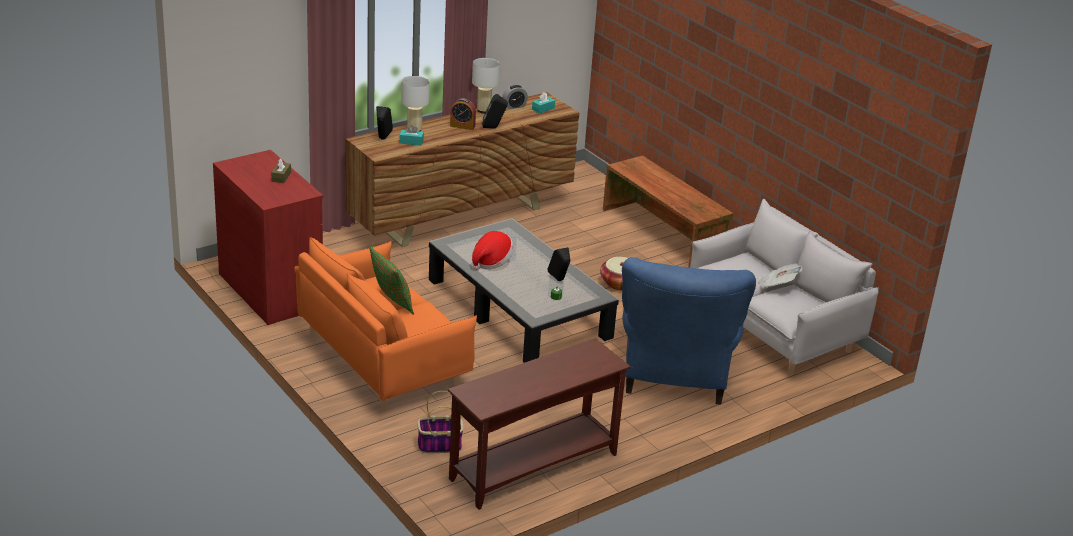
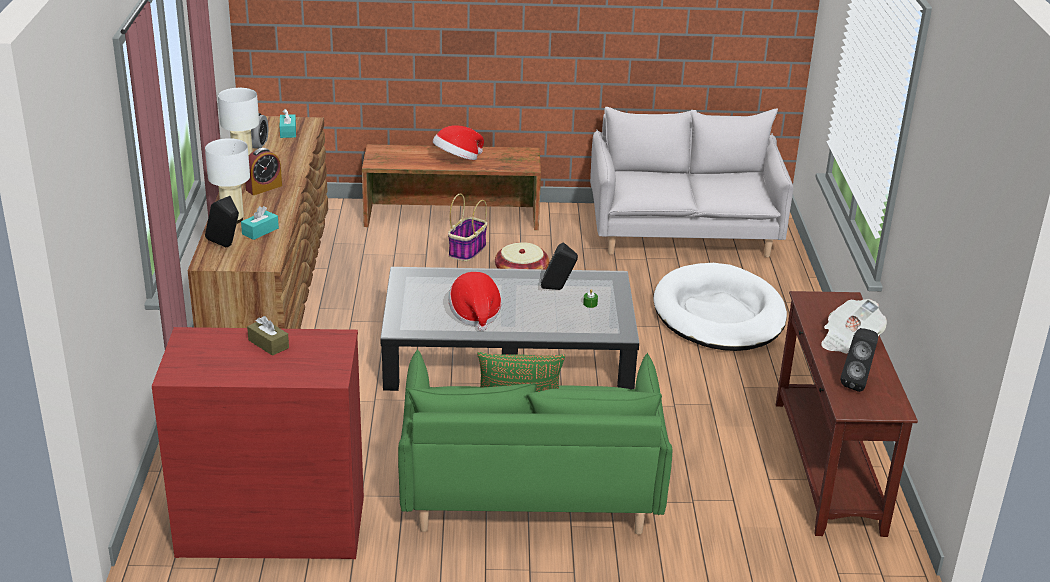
camera: 55 degrees left, 0 degrees up
orange sofa [294,236,477,411] -> green sofa [398,349,673,535]
basket [417,391,463,453] -> basket moved to [448,194,487,261]
black speaker [481,94,508,128] -> black speaker moved to [840,328,878,392]
blue armchair [622,257,756,405] -> white dog bed [653,263,787,351]
newspaper [758,264,802,288] -> newspaper moved to [821,299,887,354]
none -> hat [433,125,484,160]

